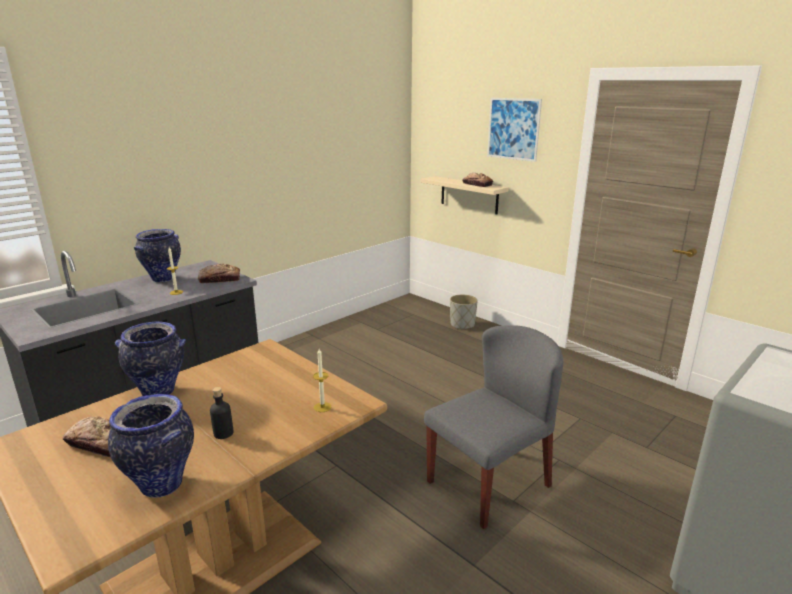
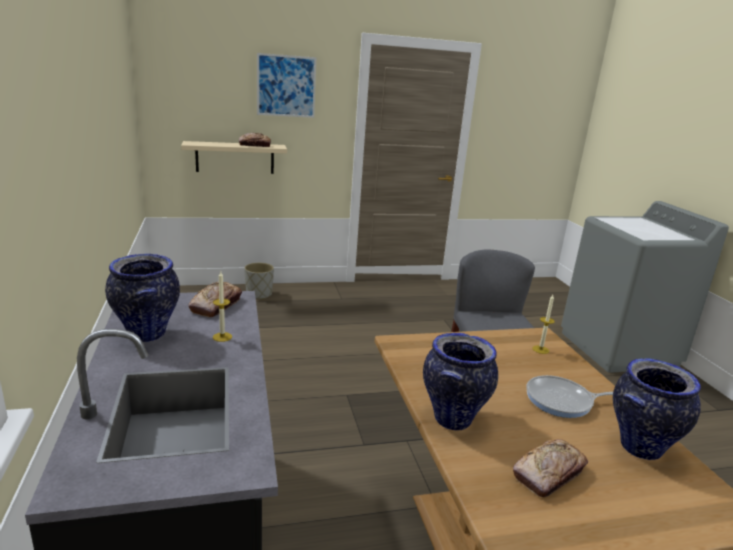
camera: 60 degrees left, 0 degrees up
black bottle [210,387,233,439] -> frying pan [526,375,613,418]

